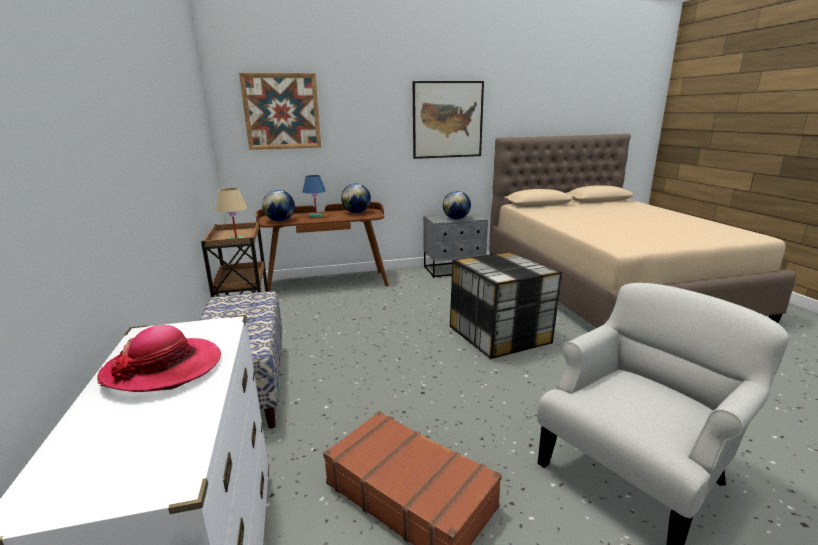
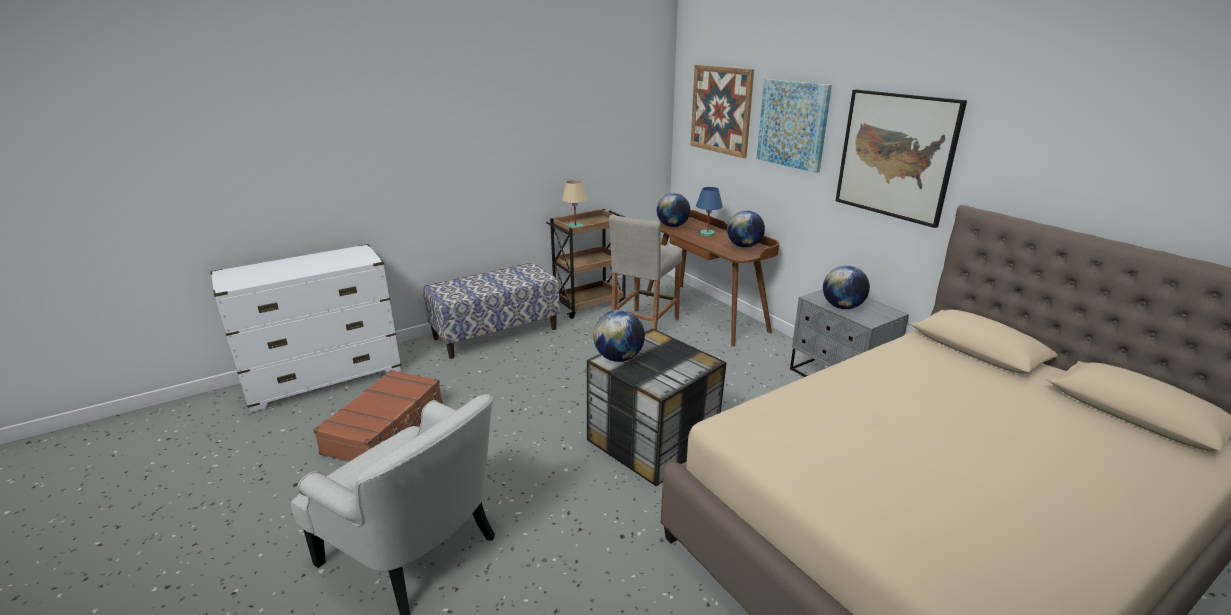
camera: 70 degrees right, 5 degrees up
hat [97,325,221,392] -> none
none -> globe [593,310,645,362]
none -> beige stool [609,215,682,330]
none -> picture [757,79,832,173]

